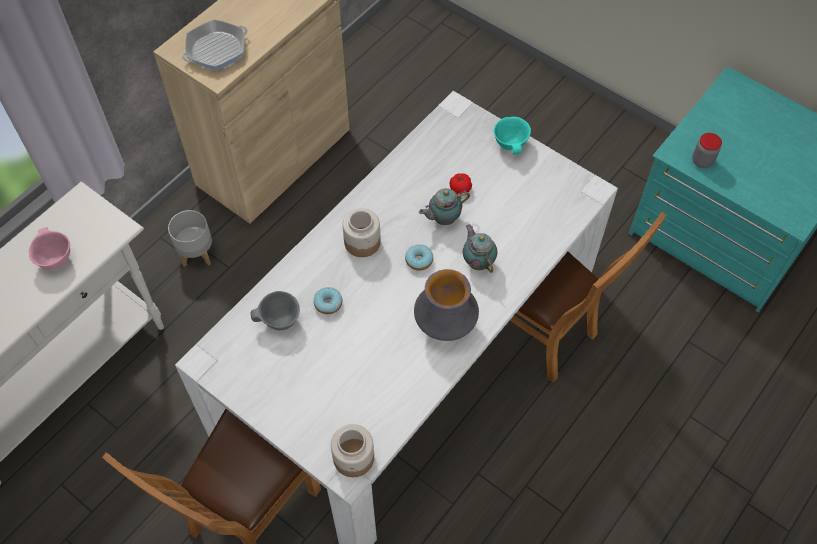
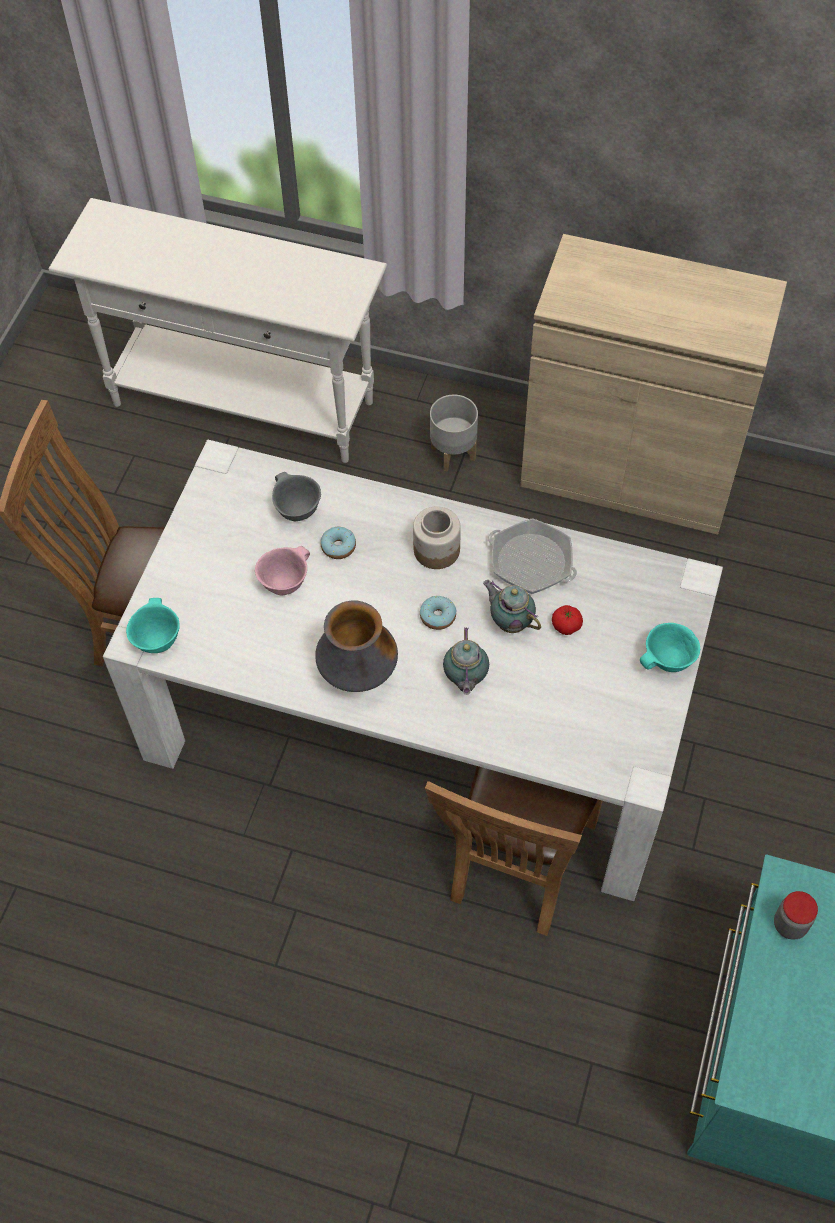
camera: 70 degrees right, 0 degrees up
pink bowl [29,227,70,269] -> pink bowl moved to [255,546,310,595]
frying pan [182,19,247,70] -> frying pan moved to [488,518,577,594]
jar [331,424,374,477] -> turquoise bowl [126,598,180,653]
teapot [463,224,497,273] -> teapot turned 135 degrees clockwise [443,627,489,695]

